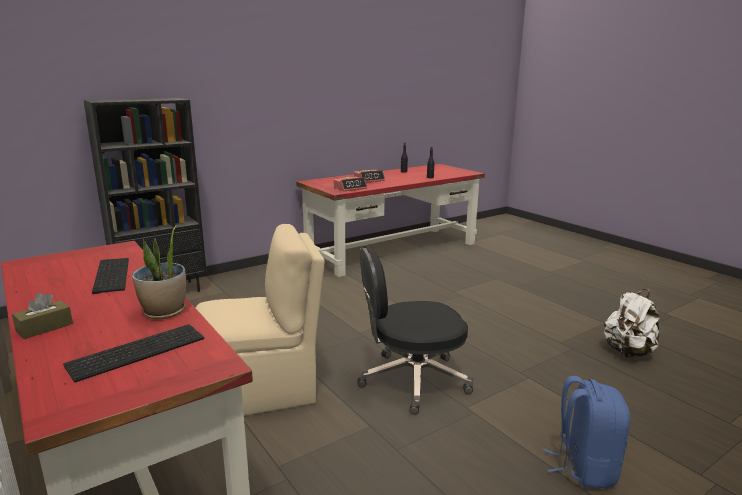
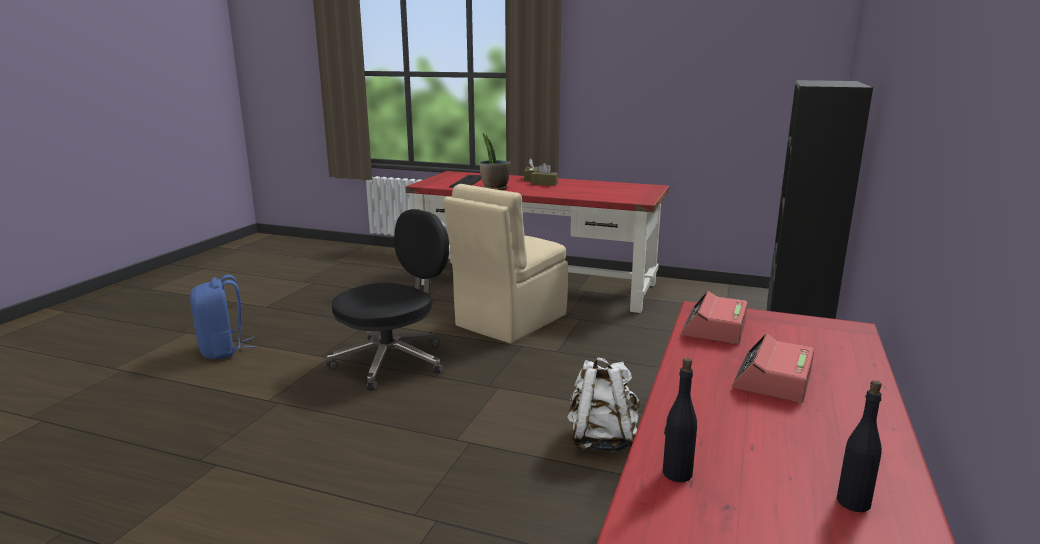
camera: 145 degrees right, 0 degrees up
keyboard [92,258,129,294] -> none
white backpack [604,289,659,358] -> white backpack moved to [567,357,640,452]
none -> brown tissue box [531,163,558,186]

